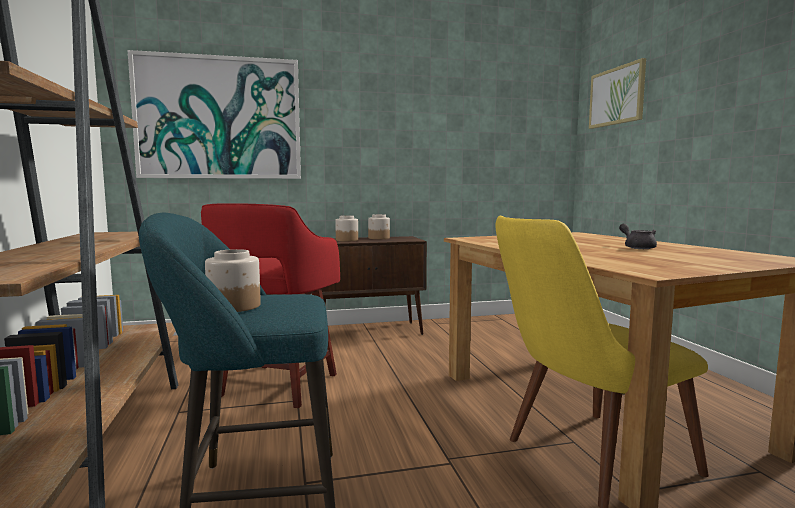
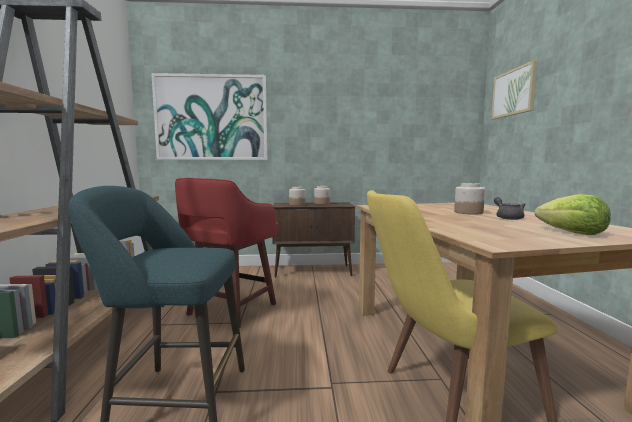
camera: 10 degrees right, 0 degrees up
jar [205,249,261,312] -> jar moved to [454,183,485,215]
none -> lettuce [535,194,611,235]

